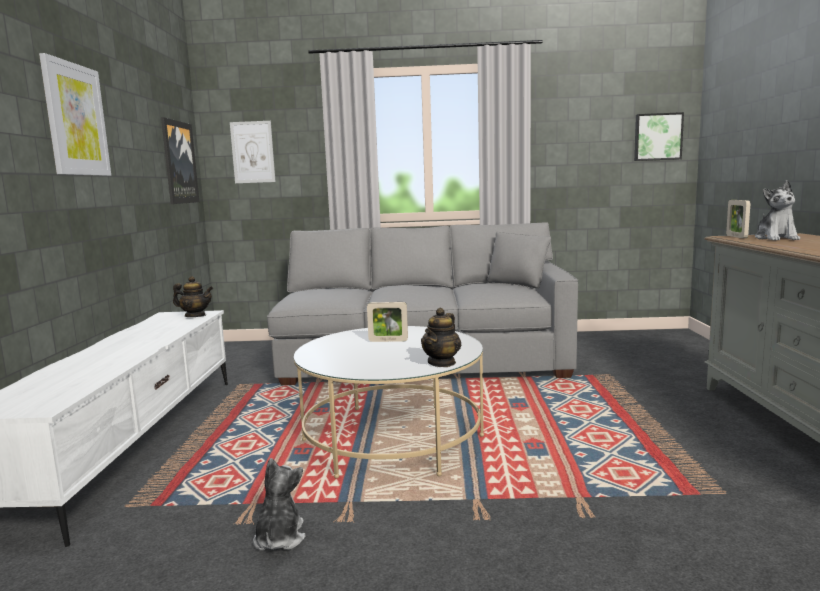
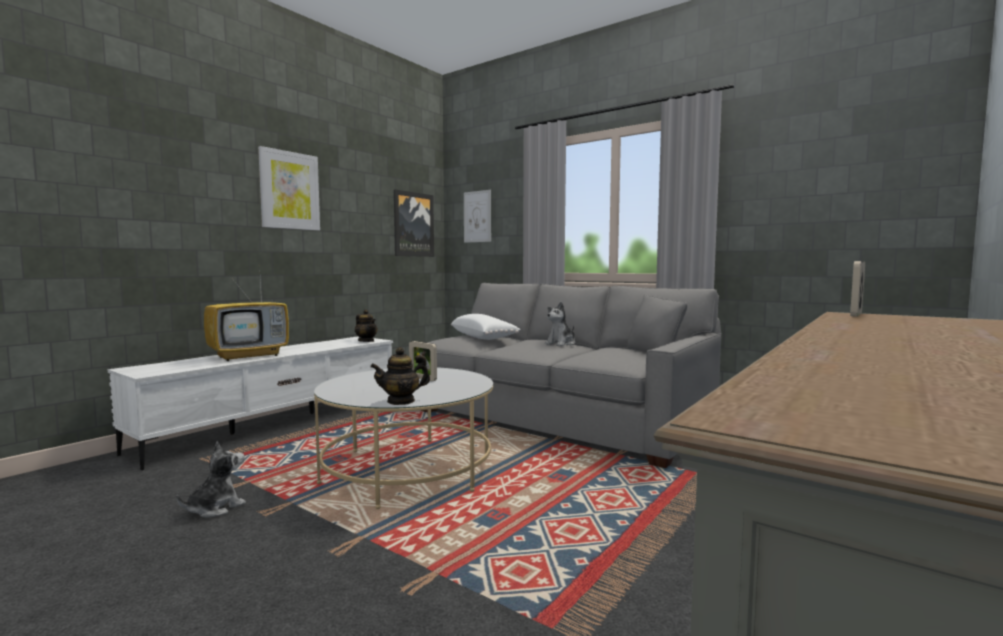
camera: 35 degrees right, 5 degrees down
picture [634,112,684,161] -> none
plush toy [755,180,800,240] -> plush toy moved to [545,302,575,346]
none -> television [204,281,289,361]
none -> white pillow [451,314,520,340]

